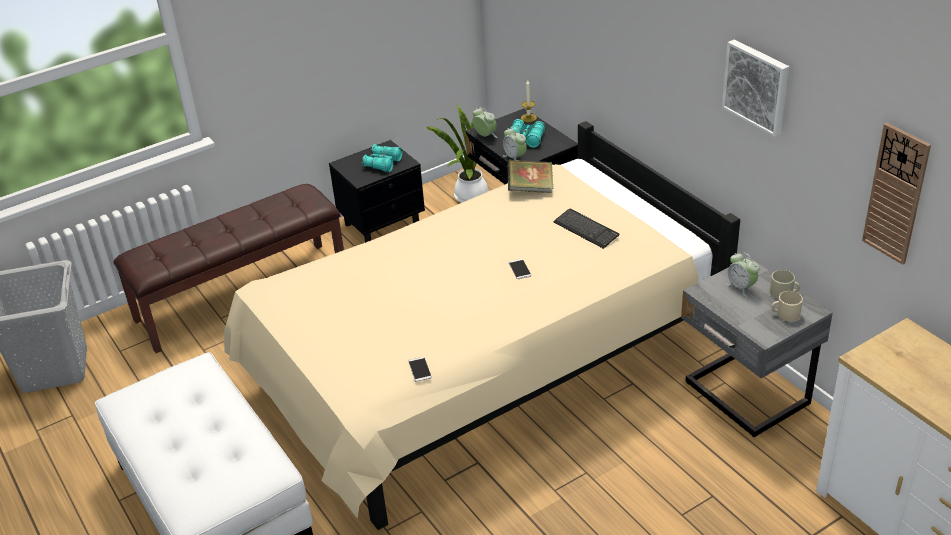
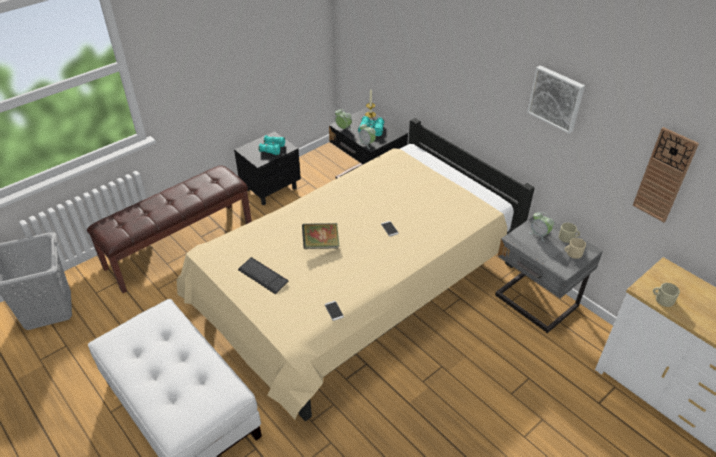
camera: 10 degrees left, 5 degrees up
potted plant [426,104,488,203] -> none
book [507,160,554,193] -> book moved to [302,223,340,249]
keyboard [554,209,619,249] -> keyboard moved to [238,257,288,294]
none -> beige mug [653,283,680,307]

